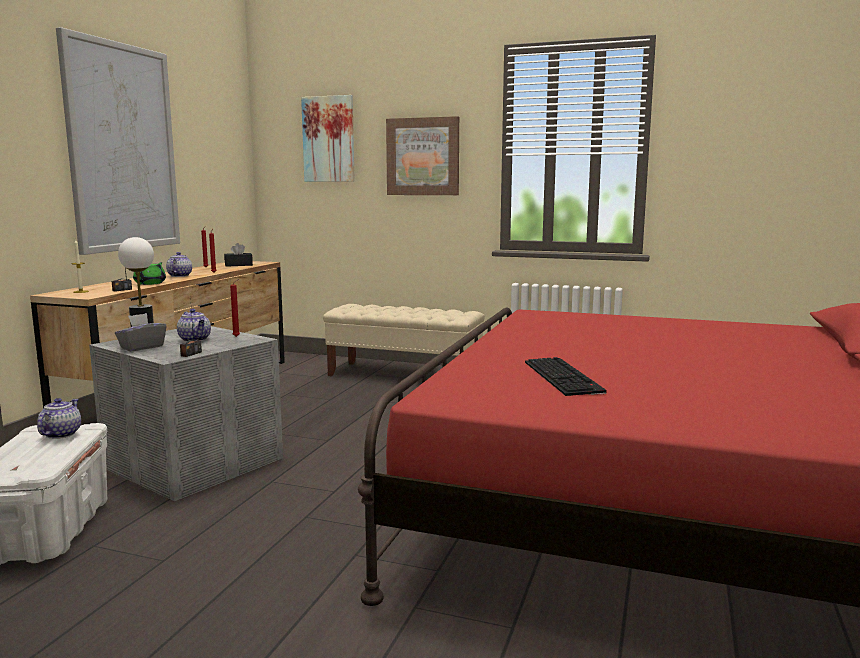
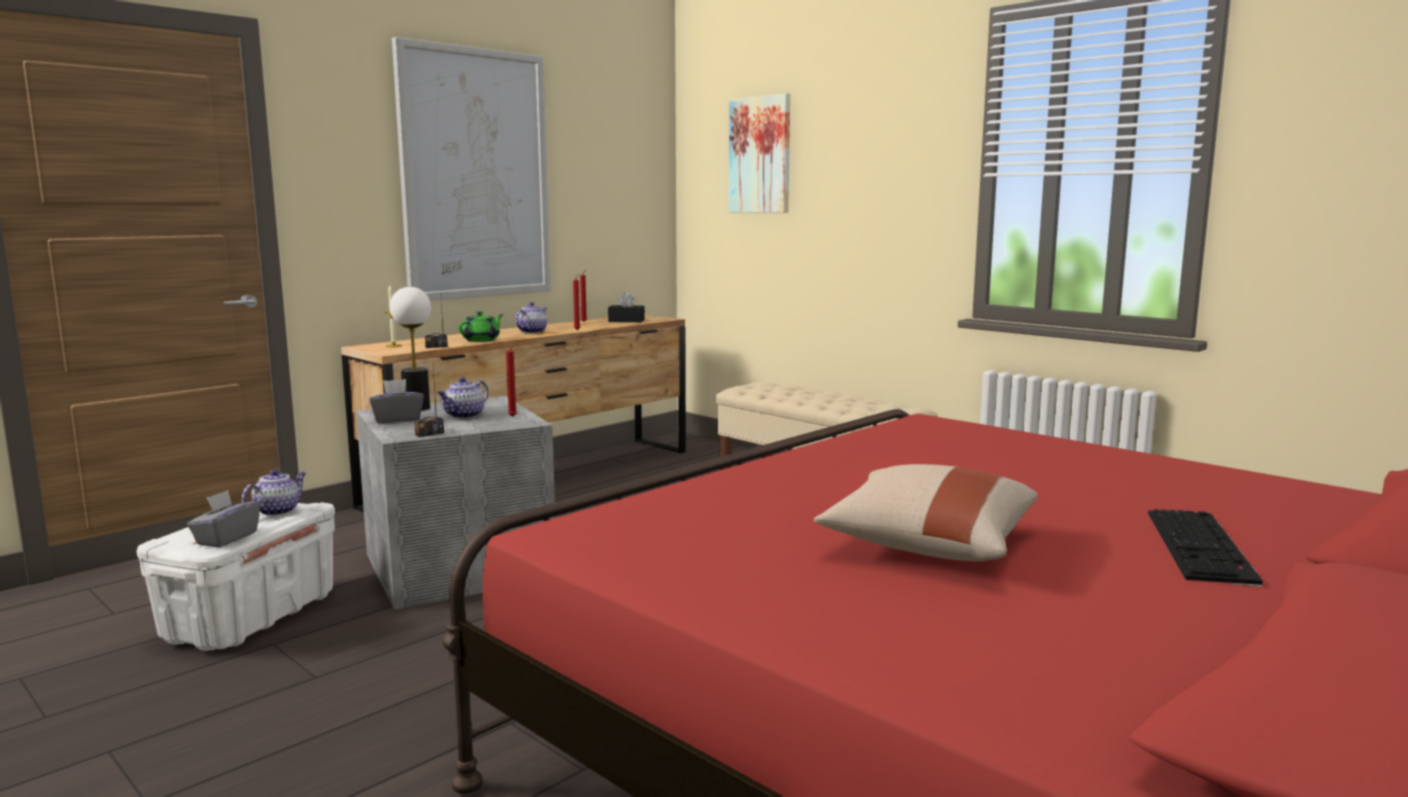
camera: 25 degrees right, 0 degrees up
teapot [177,309,211,342] -> teapot turned 45 degrees clockwise [438,377,488,418]
picture [386,116,459,195] -> none
keyboard [525,357,607,396] -> keyboard moved to [1148,509,1263,587]
none -> grey tissue box [187,490,260,548]
none -> beige pillow [814,464,1038,561]

